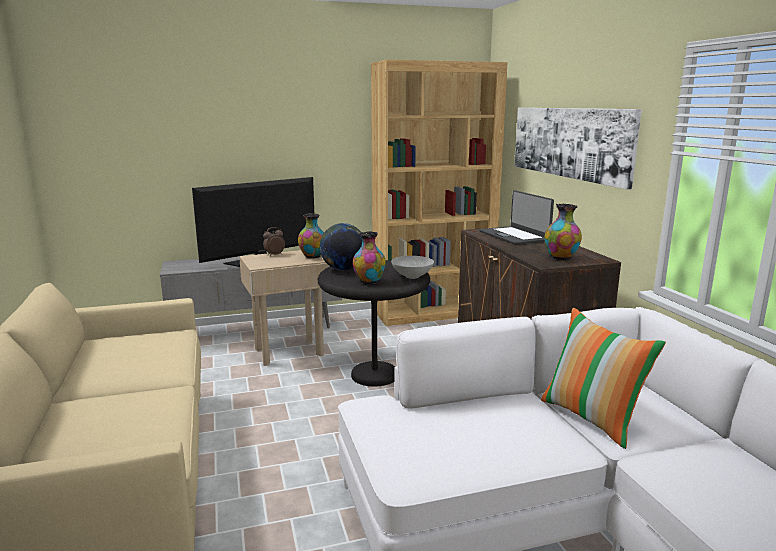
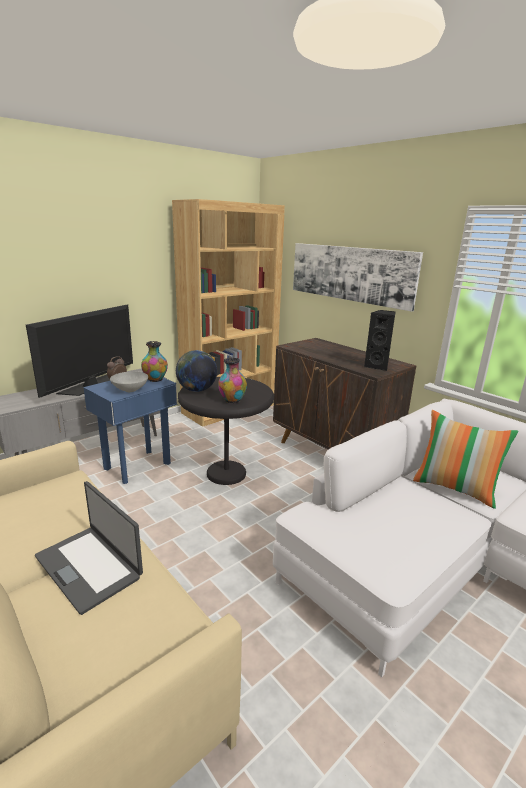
camera: 25 degrees left, 5 degrees up
beige side table [239,250,330,366] -> blue side table [84,378,177,484]
grey bowl [391,256,434,279] -> grey bowl moved to [110,371,148,392]
laptop [480,190,554,245] -> laptop moved to [35,481,143,615]
vase [544,204,582,260] -> black speaker [364,310,395,371]

